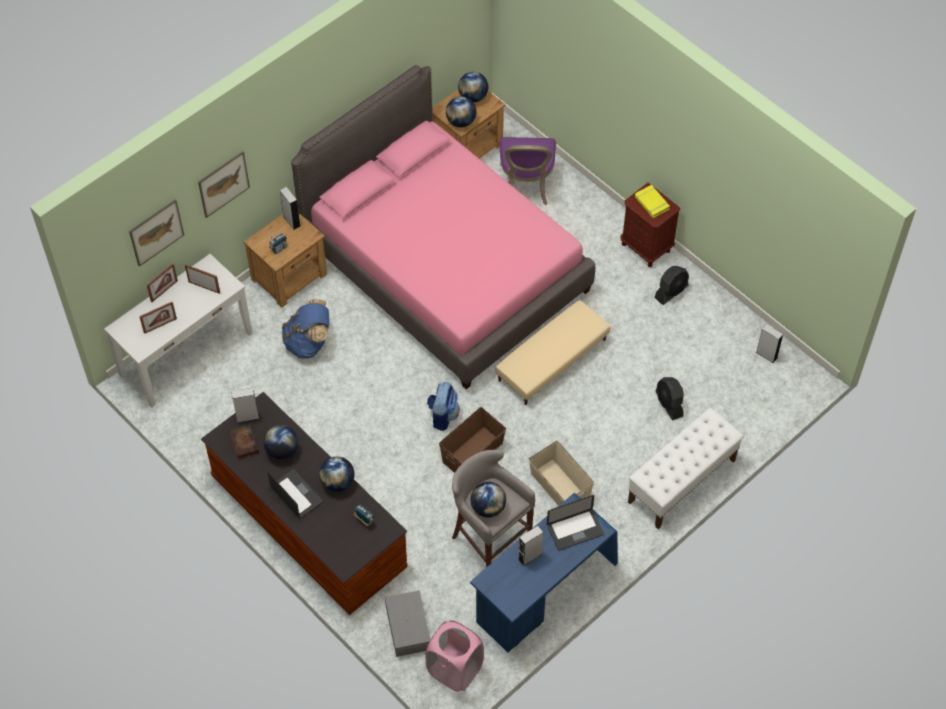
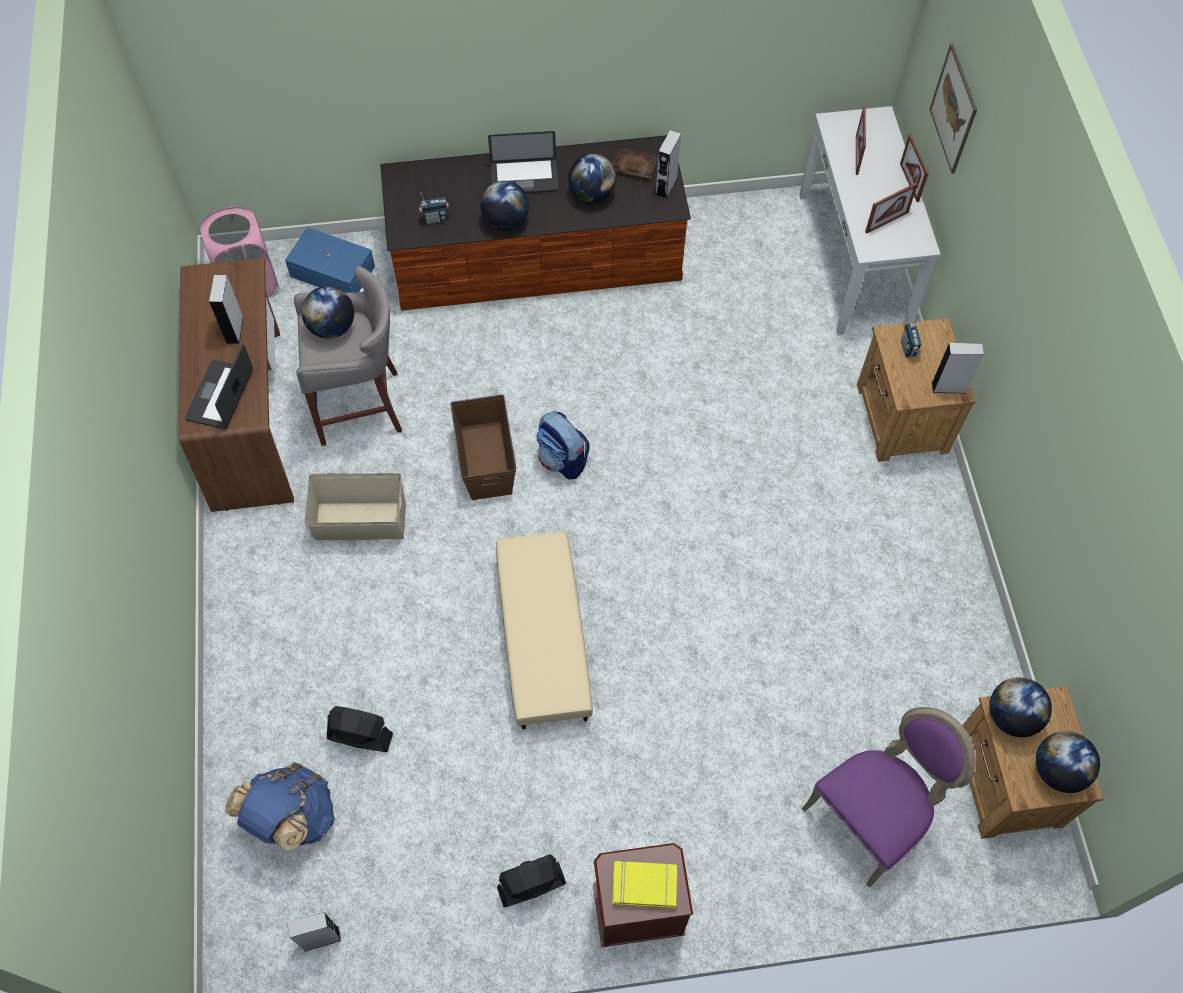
camera: 125 degrees right, 5 degrees up
picture [198,151,250,218] -> none
blue backpack [282,299,330,358] -> blue backpack moved to [225,763,335,851]
pink bed [291,65,595,389] -> none
grey storage box [385,590,431,657] -> blue storage box [285,227,375,292]
blue desk [470,493,618,653] -> brown desk [178,258,294,512]
purple chair [500,137,556,205] -> purple chair turned 105 degrees clockwise [802,707,976,888]
white bench [628,408,744,529] -> none
black fan [654,266,689,305] -> black fan turned 75 degrees clockwise [497,854,566,907]

